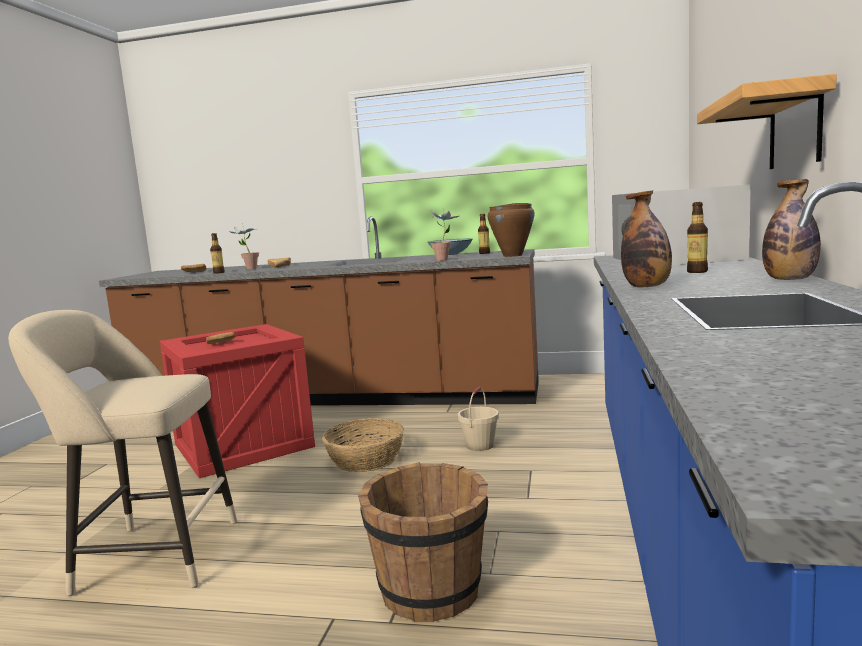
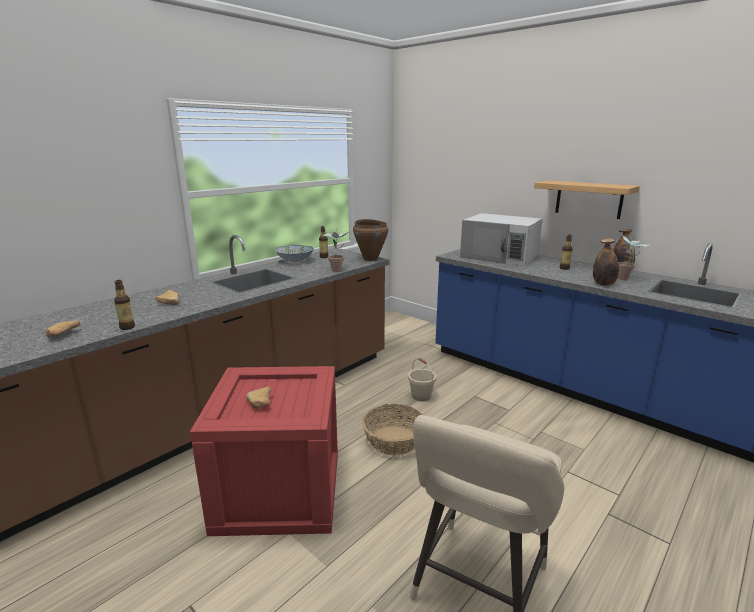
camera: 60 degrees left, 10 degrees up
potted plant [229,223,259,269] -> potted plant moved to [617,235,650,280]
brown bucket [358,462,488,622] -> none

